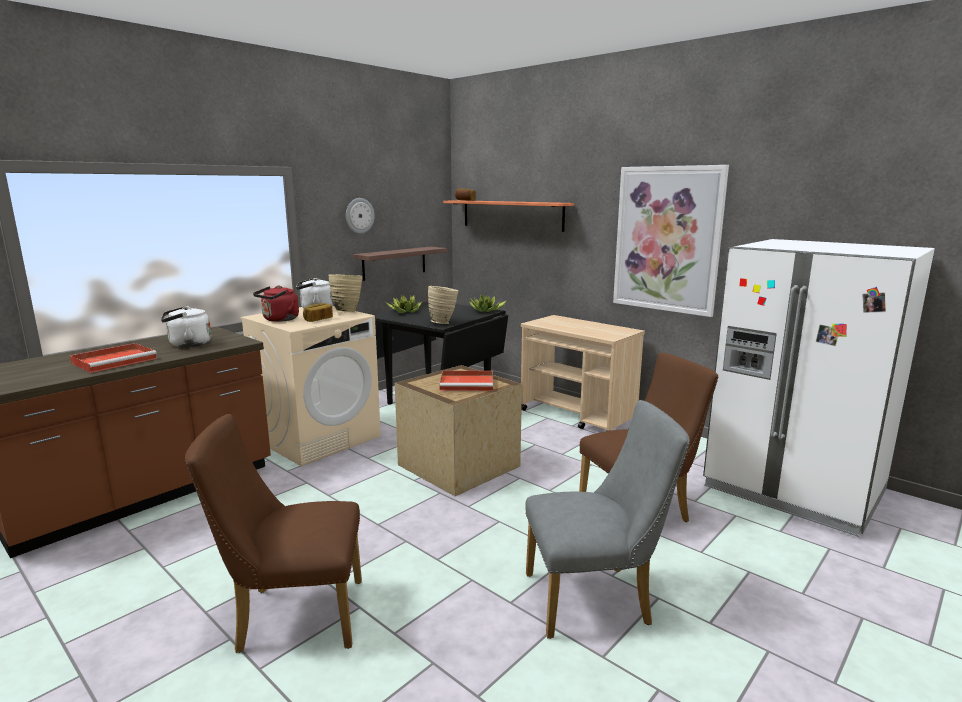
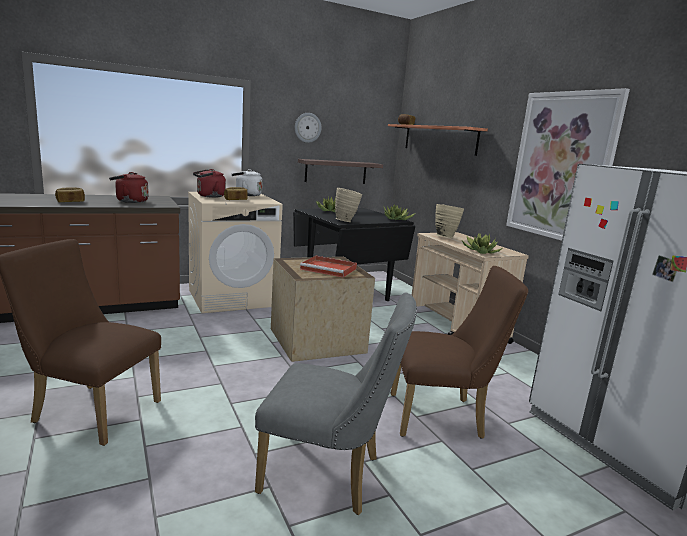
camera: 20 degrees right, 0 degrees up
red tray [70,343,157,373] -> bread [55,188,85,202]
white kettle [161,306,211,347] -> red kettle [109,172,149,203]
beige vase [328,274,362,313] -> beige vase moved to [435,204,464,238]
none -> potted plant [462,233,502,254]

